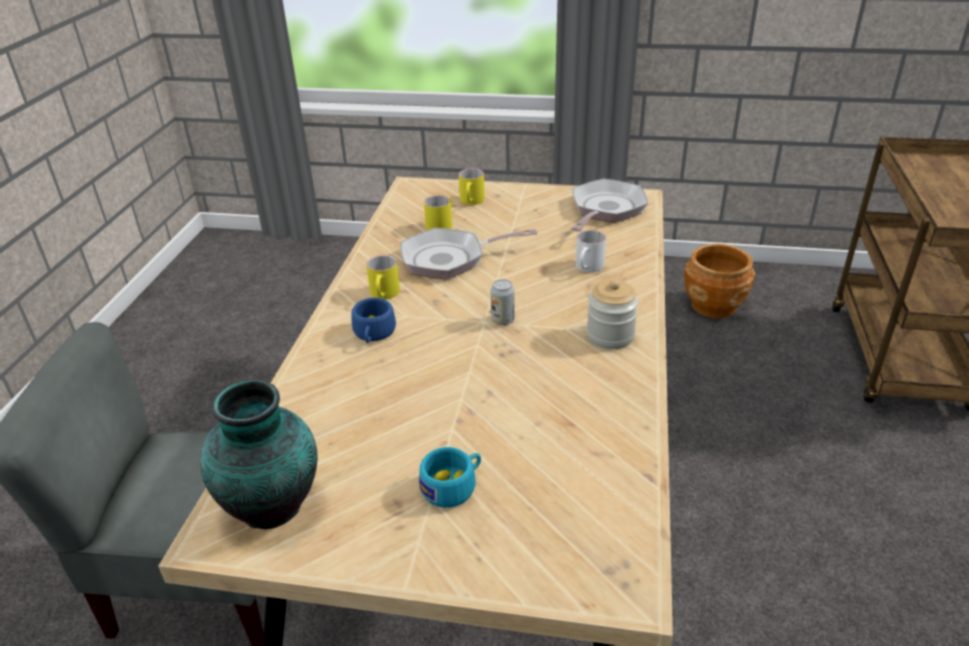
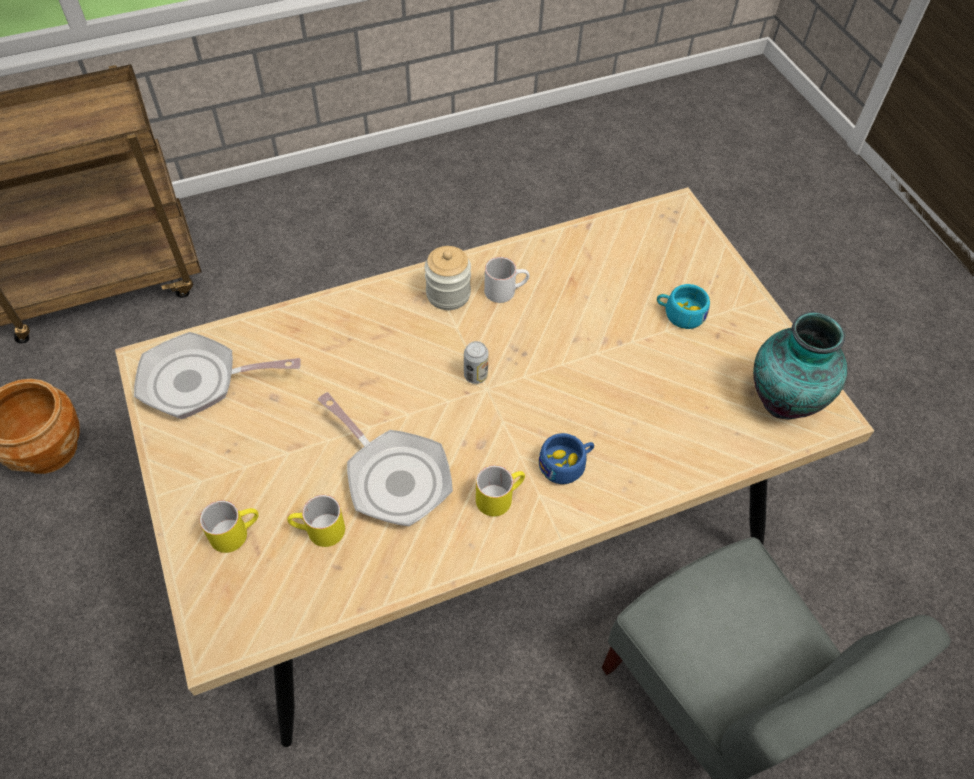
camera: 125 degrees left, 20 degrees up
white mug [575,230,606,272] -> white mug moved to [484,257,529,303]

